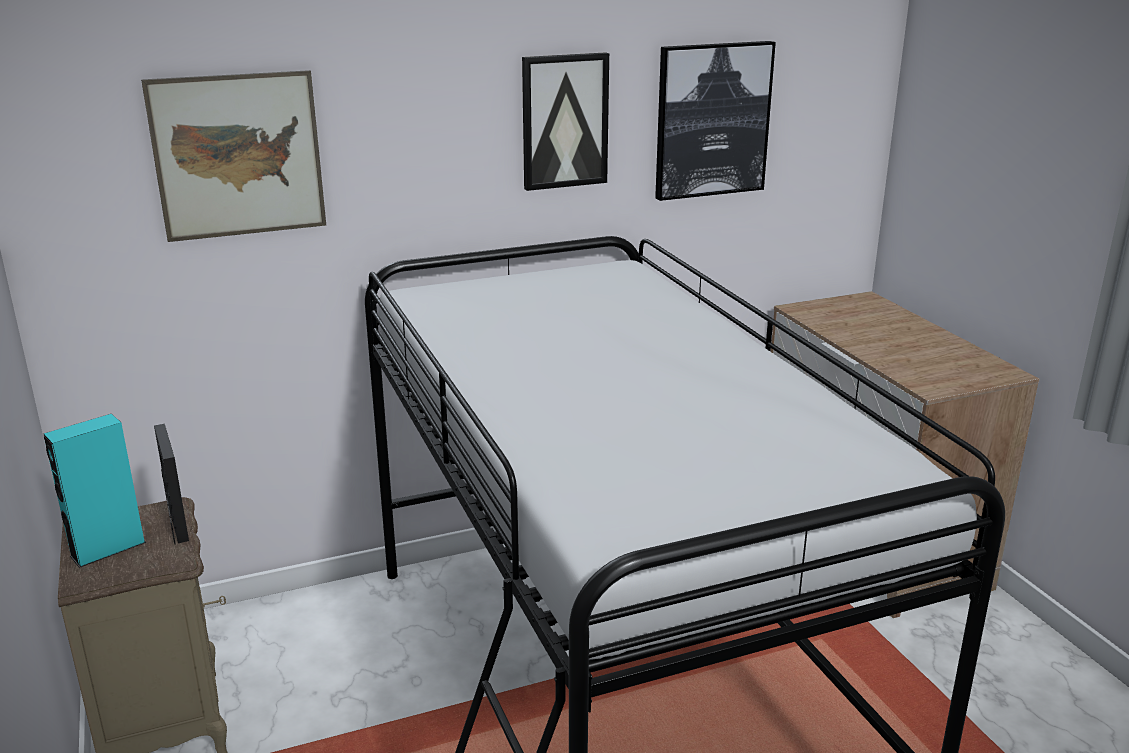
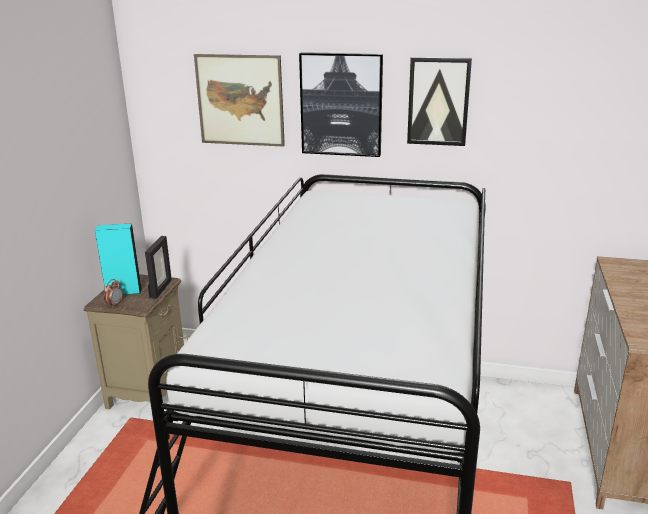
camera: 35 degrees right, 0 degrees up
picture [655,41,776,201] -> picture moved to [299,52,383,157]
none -> alarm clock [104,279,123,308]

